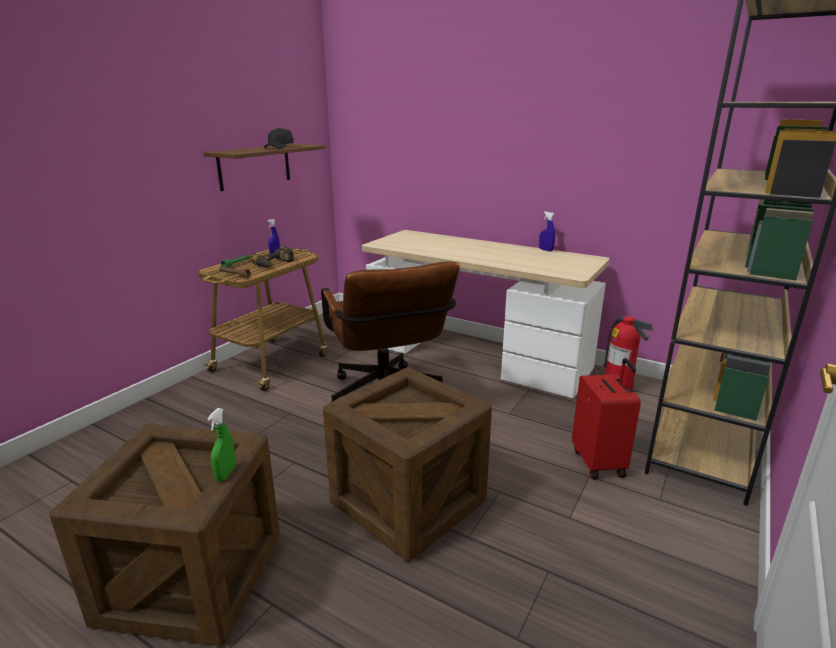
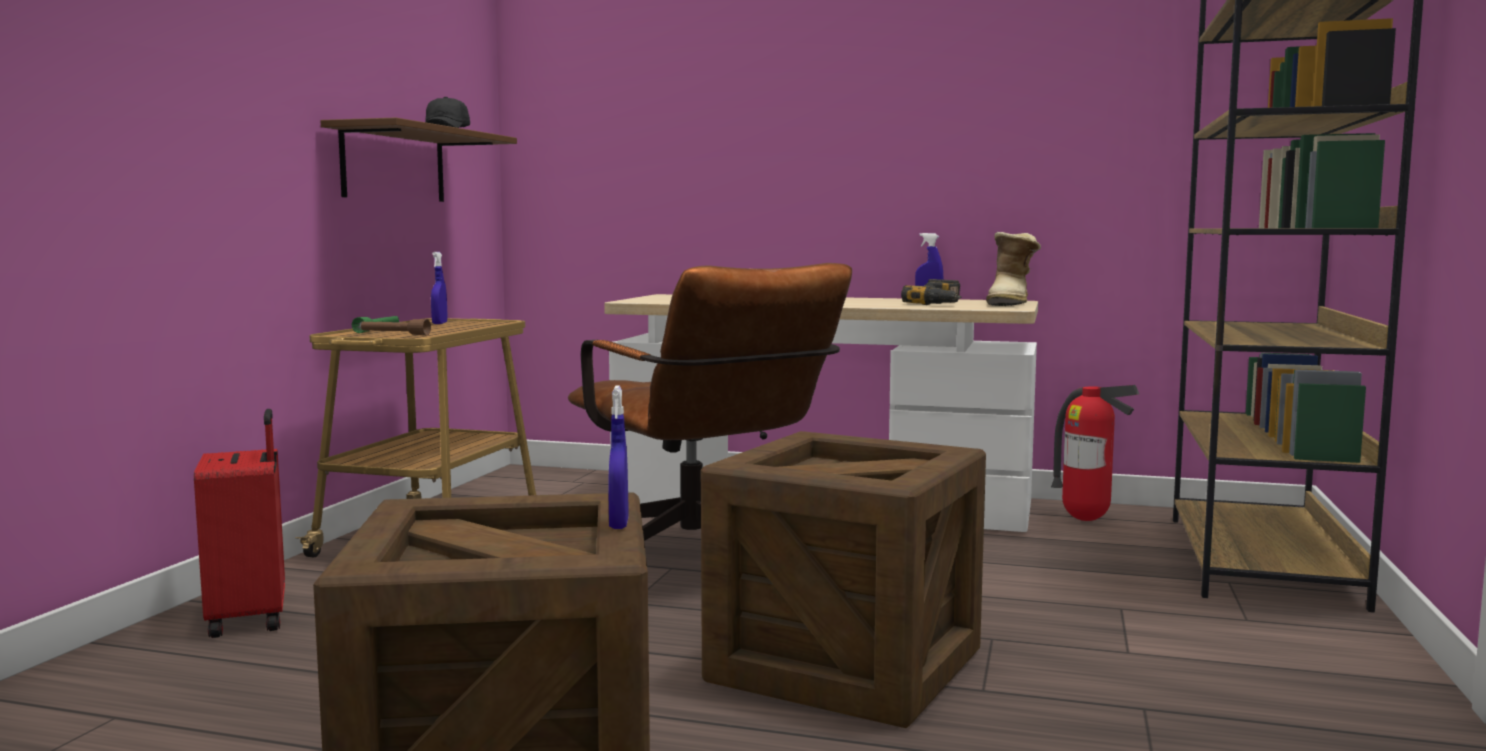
camera: 15 degrees left, 15 degrees down
green spray bottle [207,408,236,482] -> blue spray bottle [609,385,629,529]
power drill [250,246,294,268] -> power drill moved to [901,279,962,305]
red suitcase [572,358,641,480] -> red suitcase moved to [194,409,285,638]
none -> boot [986,232,1041,306]

